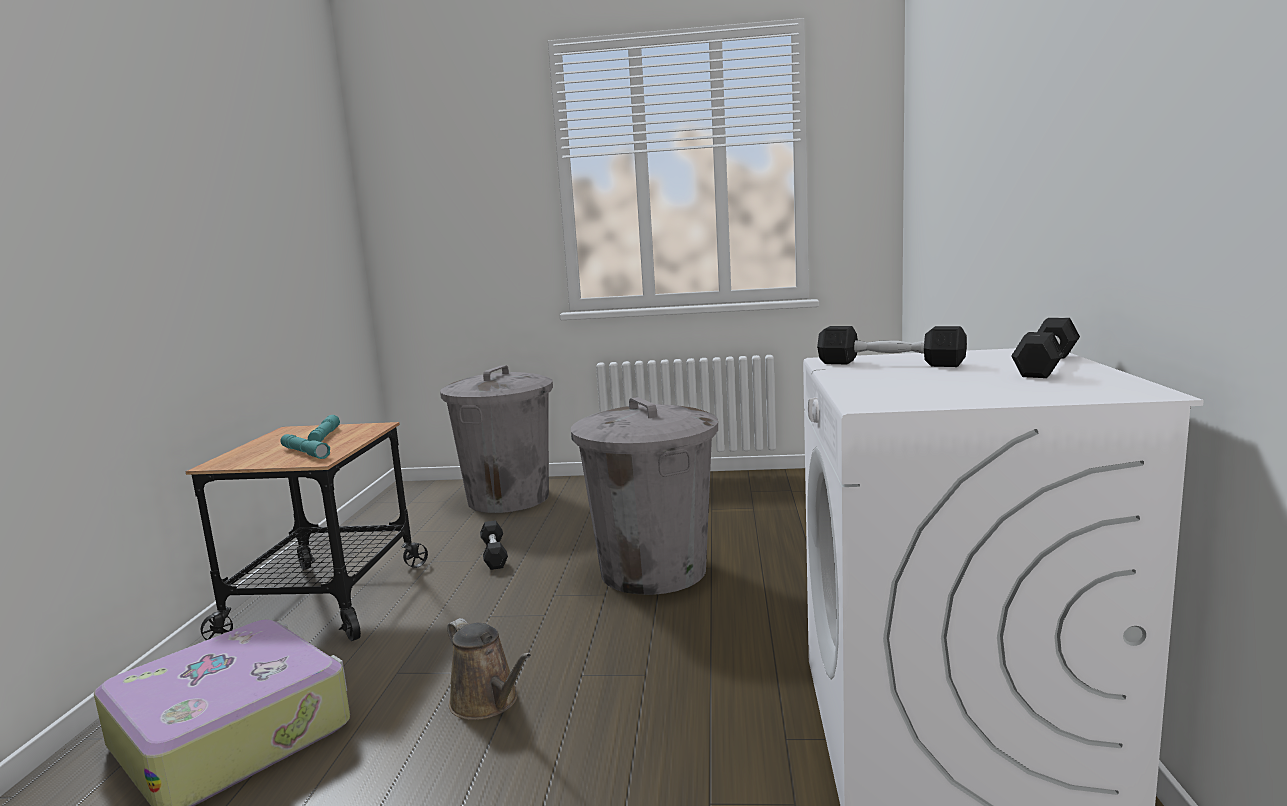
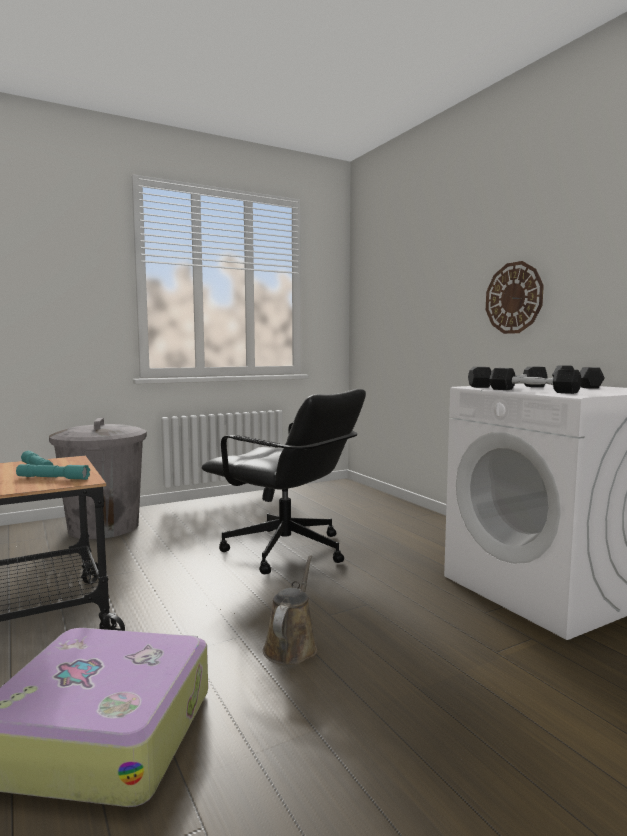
camera: 35 degrees left, 5 degrees down
brown watering can [447,618,531,720] -> brown watering can turned 90 degrees counterclockwise [263,555,317,665]
black dumbbell [480,520,508,570] -> black dumbbell moved to [489,368,582,394]
grey trash can [571,397,718,595] -> black office chair [202,389,366,574]
none -> wall clock [486,261,544,334]

